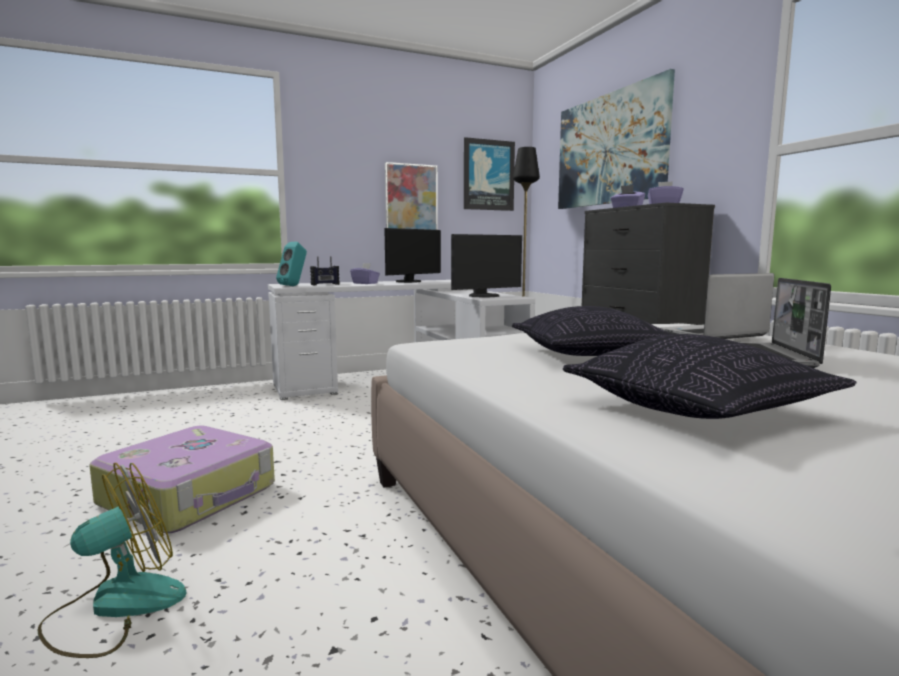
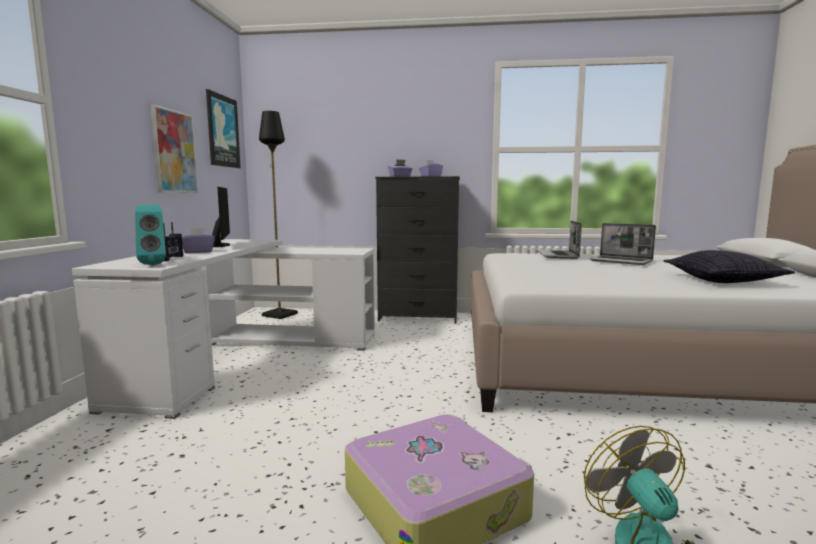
camera: 60 degrees left, 0 degrees up
monitor [451,234,522,297] -> none
pillow [512,306,673,356] -> none
picture [558,69,675,209] -> none

